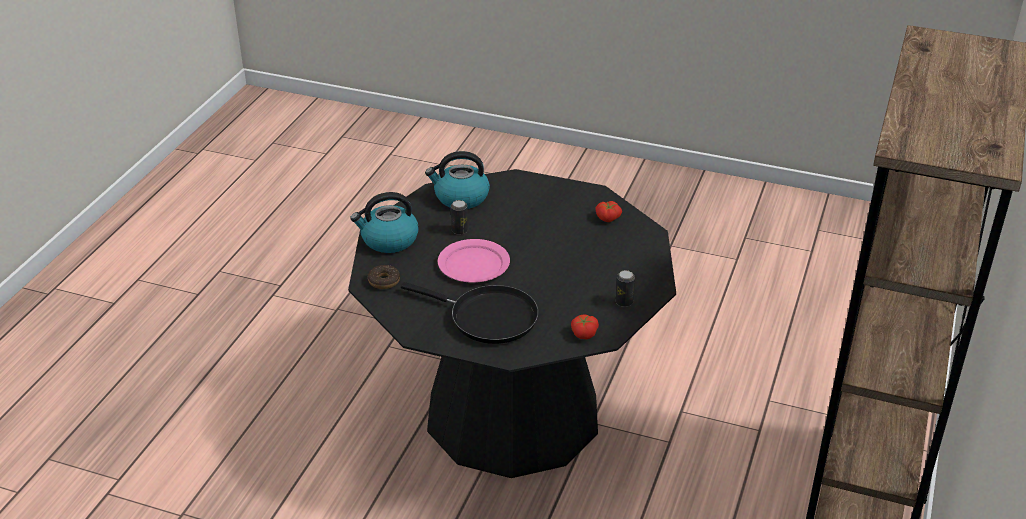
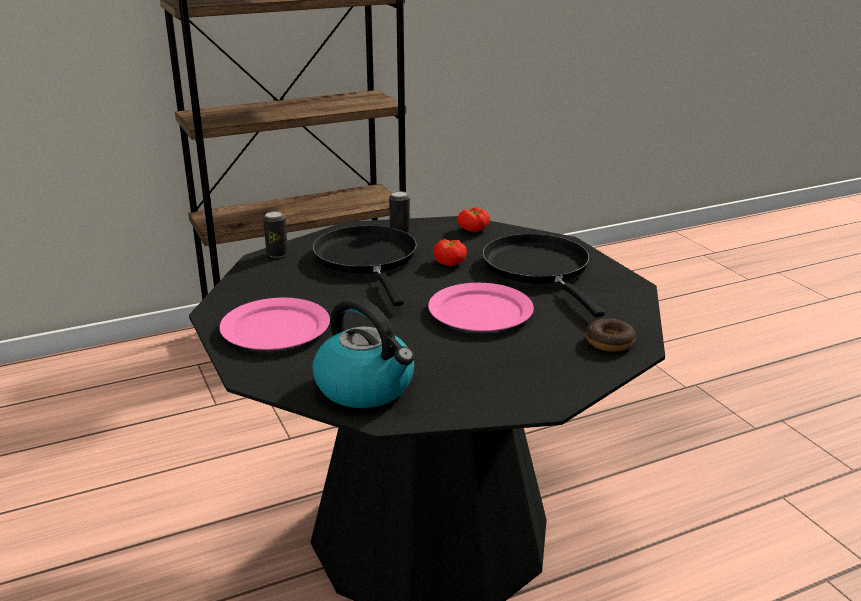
camera: 135 degrees left, 10 degrees down
kettle [350,192,419,253] -> none
can [451,200,468,235] -> can moved to [263,211,288,258]
tomato [595,201,622,222] -> tomato moved to [433,239,467,266]
none -> pink plate [219,298,330,350]
none -> black frying pan [313,226,417,306]

